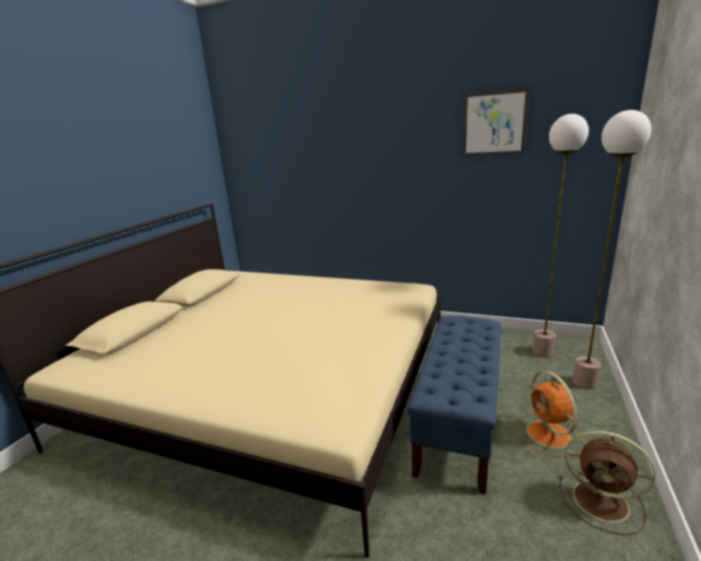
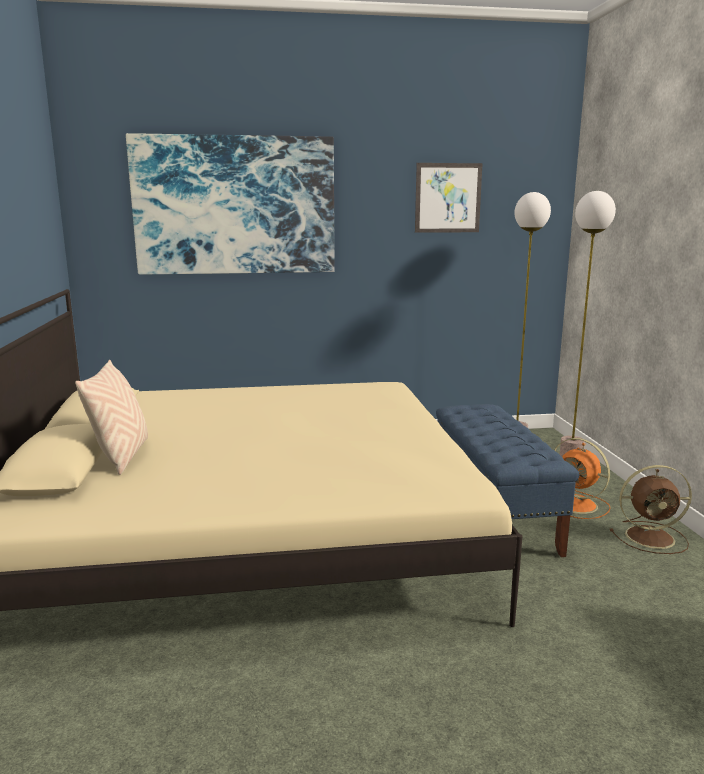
camera: 30 degrees left, 5 degrees down
none -> beige pillow [75,360,148,475]
none -> picture [126,133,335,274]

